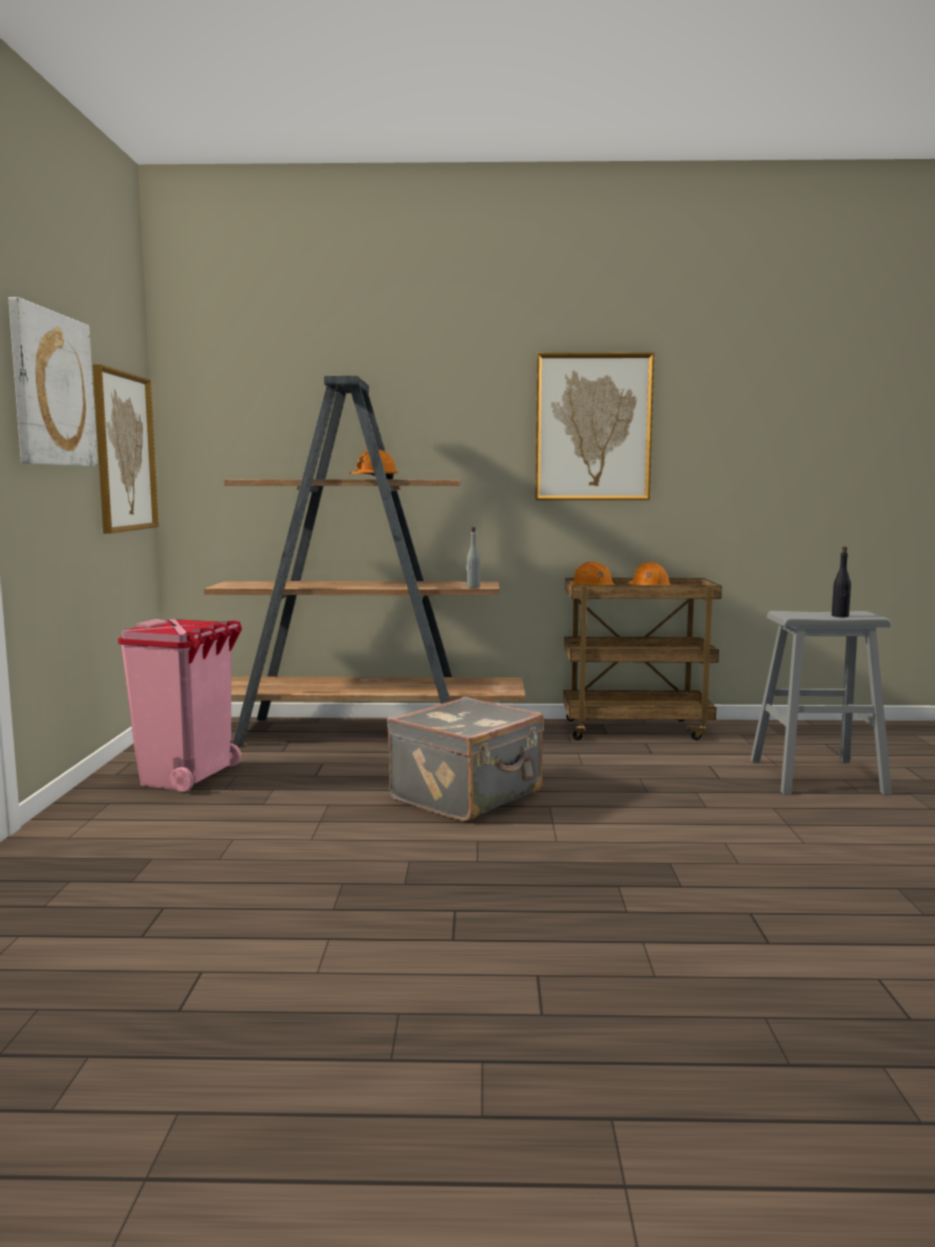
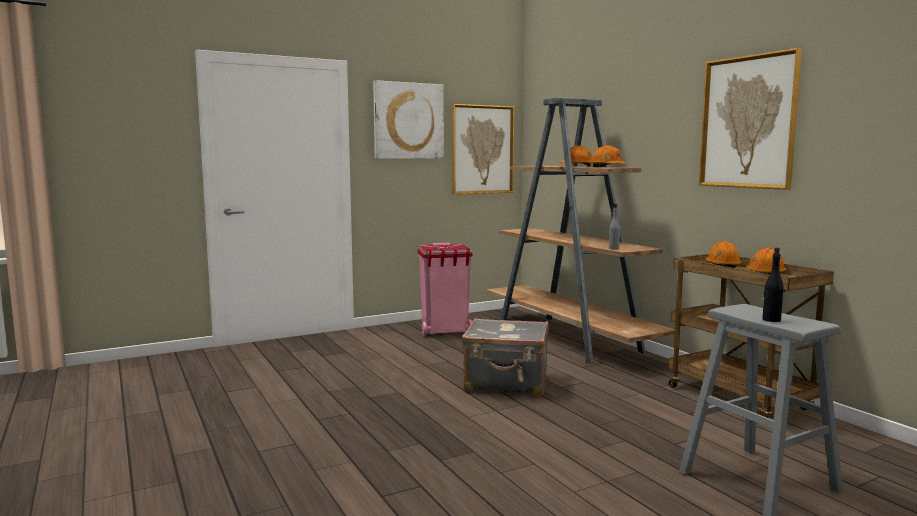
camera: 60 degrees right, 0 degrees up
none -> orange hard hat [590,145,627,167]

